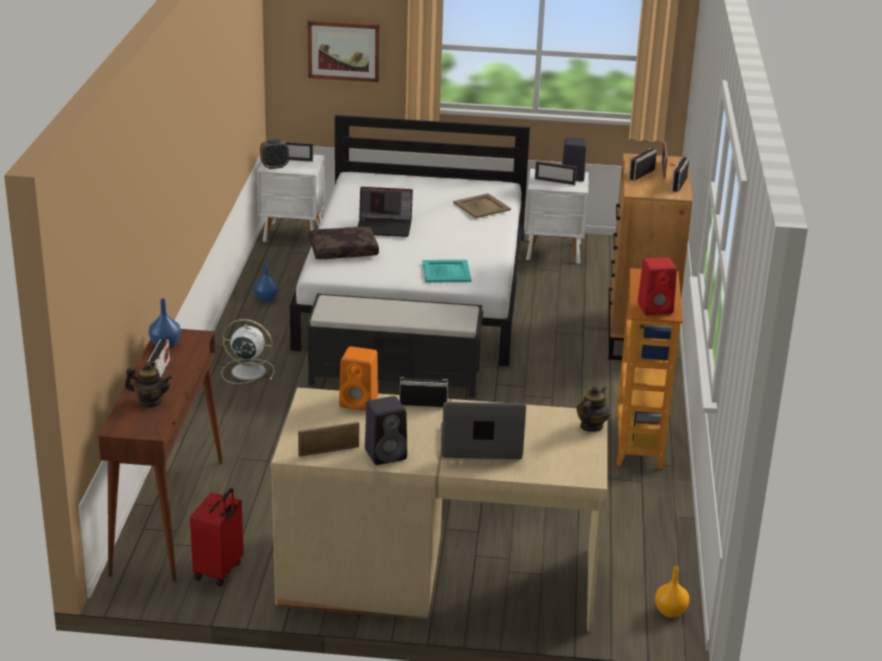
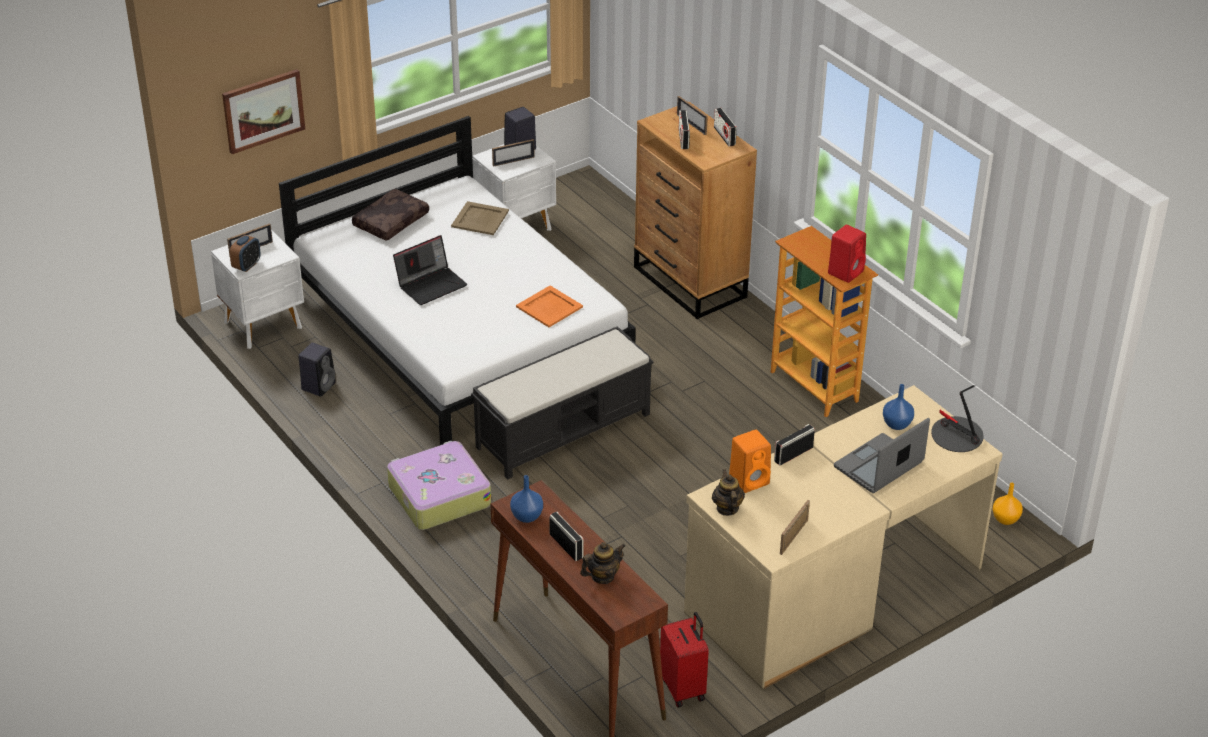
camera: 40 degrees left, 10 degrees up
white fan [222,319,275,384] -> suitcase [387,441,491,530]
blue vase [254,262,279,302] -> blue vase moved to [883,384,914,430]
brown pillow [309,227,379,259] -> brown pillow moved to [352,189,429,241]
black speaker [365,396,407,465] -> black speaker moved to [298,343,336,397]
turquoise tray [422,260,471,283] -> orange tray [516,286,583,327]
teapot [577,386,610,432] -> teapot moved to [712,469,745,516]
none -> table lamp [931,385,984,452]

